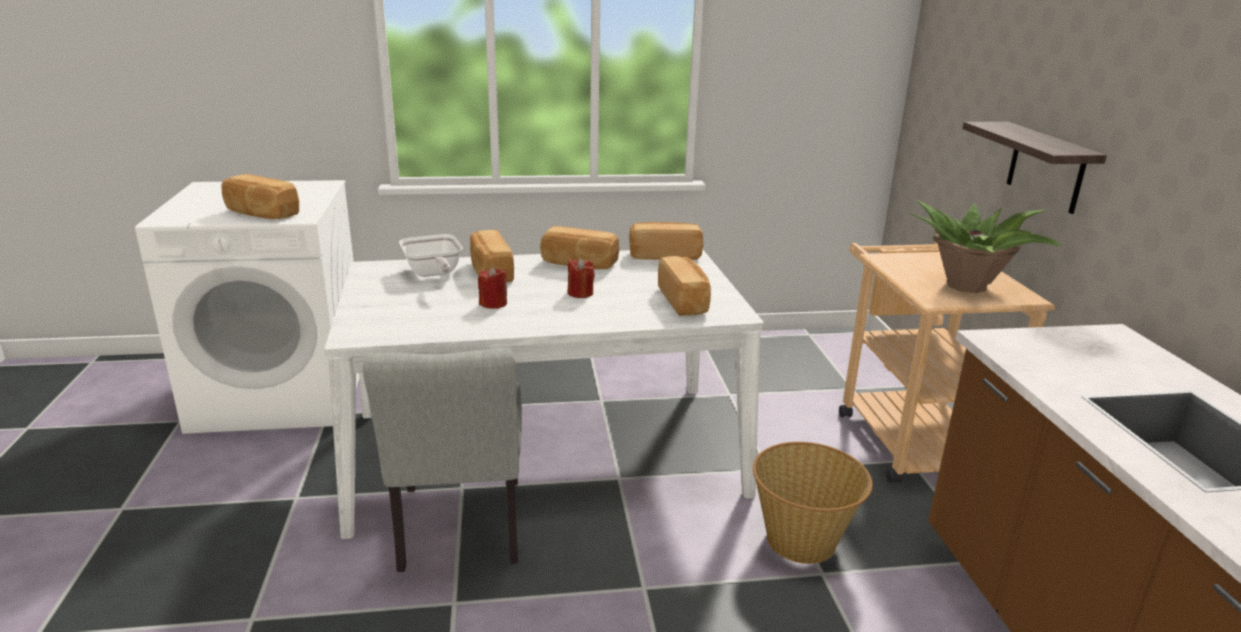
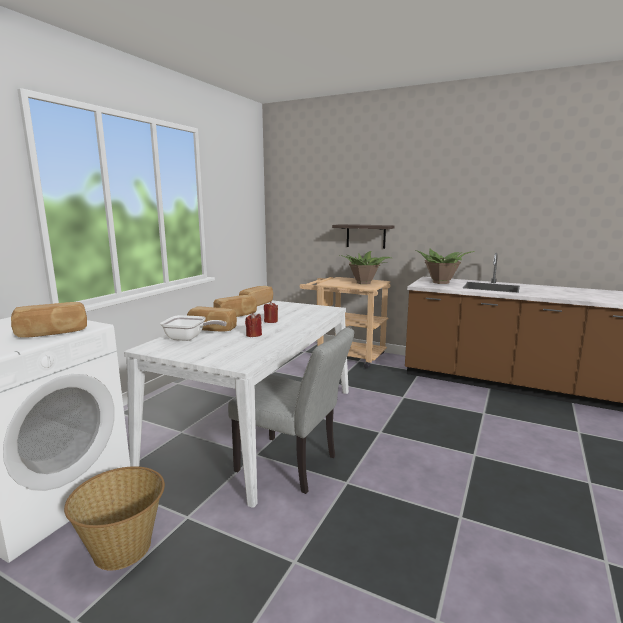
camera: 55 degrees left, 10 degrees down
bread [658,256,711,316] -> none
basket [753,442,873,564] -> basket moved to [64,466,165,570]
none -> potted plant [416,249,475,284]

